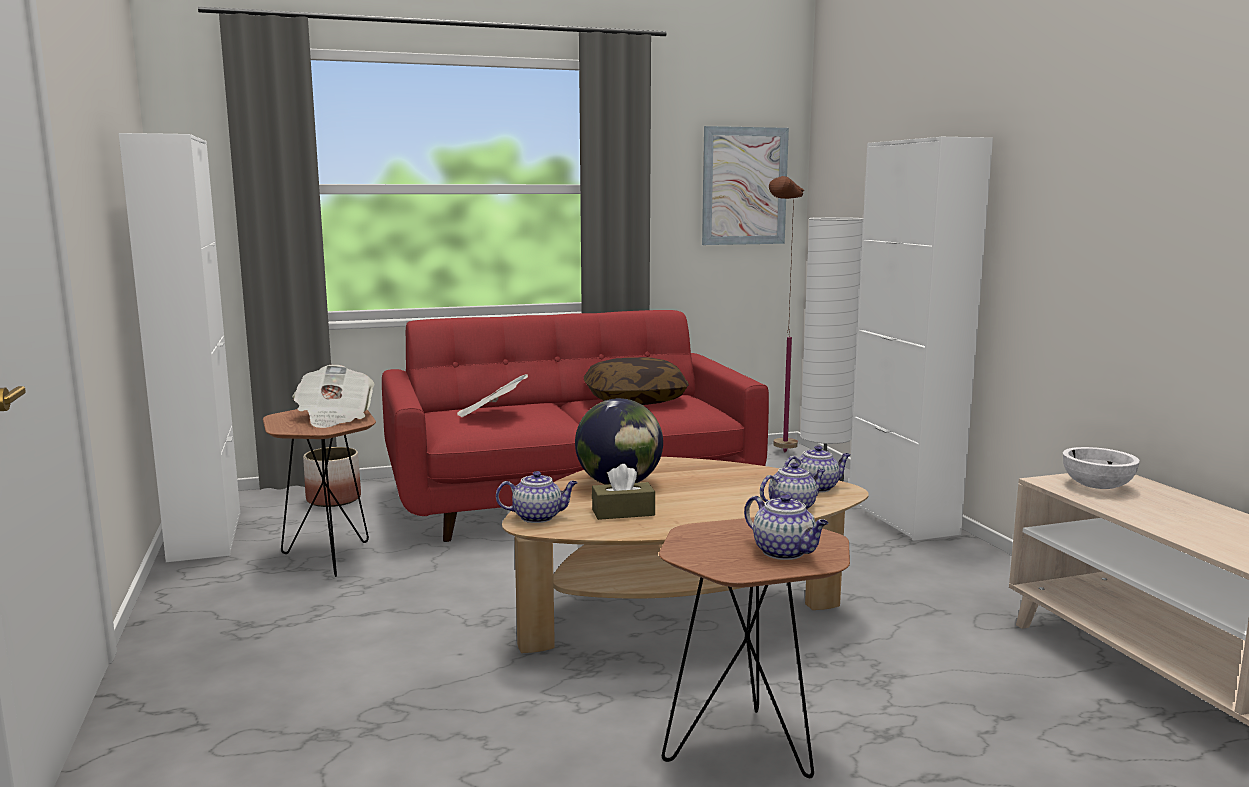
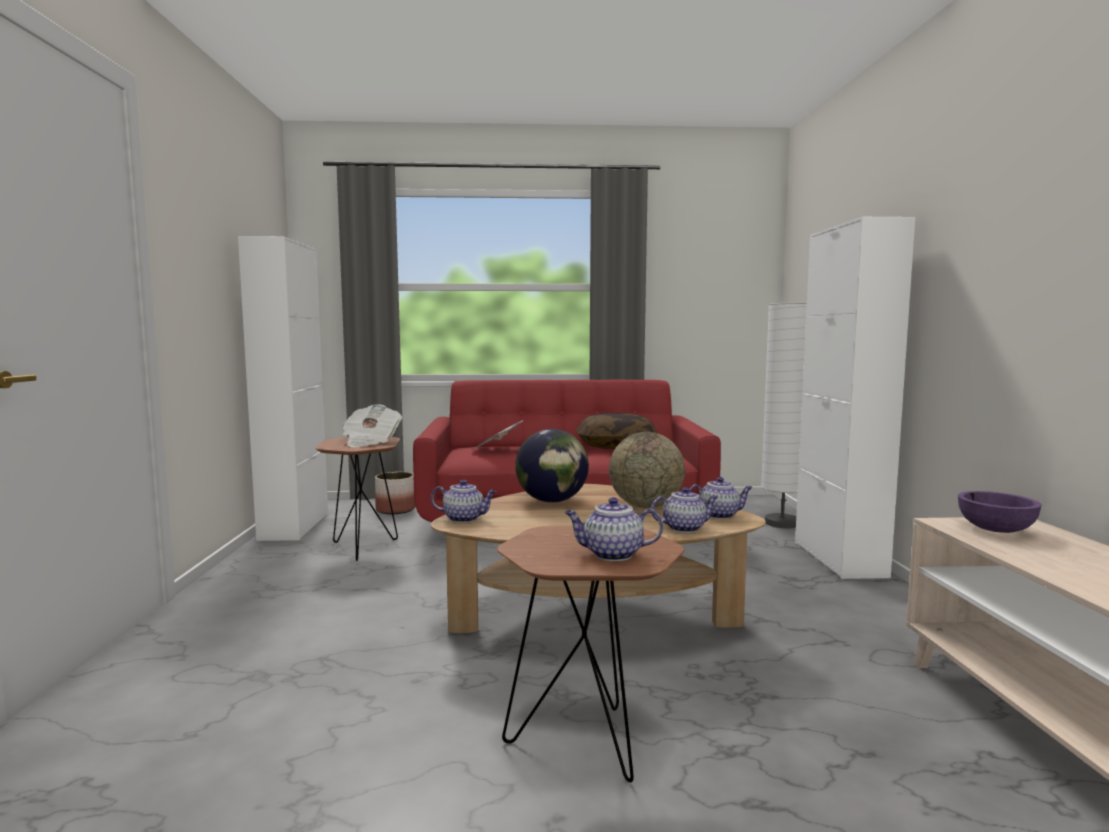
camera: 15 degrees right, 5 degrees down
brown tissue box [592,464,655,520] -> none
picture [702,126,789,245] -> none
teapot [744,494,828,560] -> teapot turned 120 degrees clockwise [565,497,663,561]
brown floor lamp [769,176,805,453] -> none
white bowl [1063,447,1140,489] -> purple bowl [958,491,1042,533]
none -> globe [609,432,685,508]

